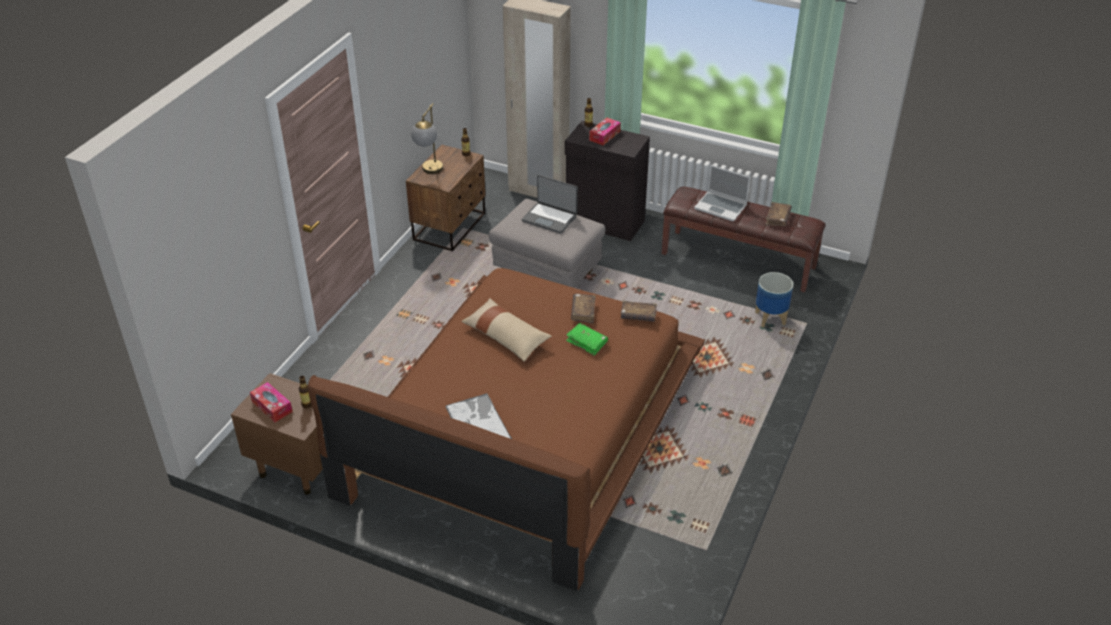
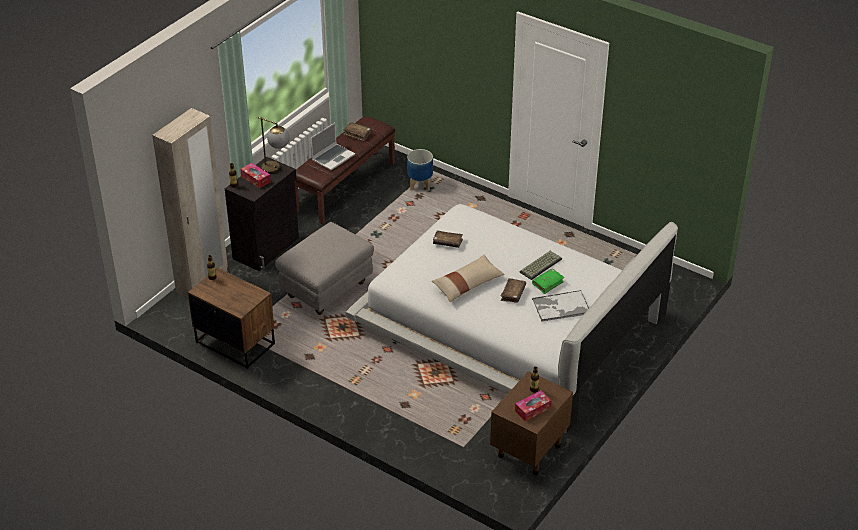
camera: 80 degrees left, 0 degrees up
brown bed [308,268,705,591] -> white bed [345,204,678,433]
table lamp [411,103,443,174] -> table lamp moved to [256,117,290,174]
laptop [522,175,578,234] -> none
green book [566,323,608,356] -> green book moved to [532,268,565,294]
brown book [621,301,657,322] -> brown book moved to [501,278,526,303]
none -> keyboard [520,251,562,280]

